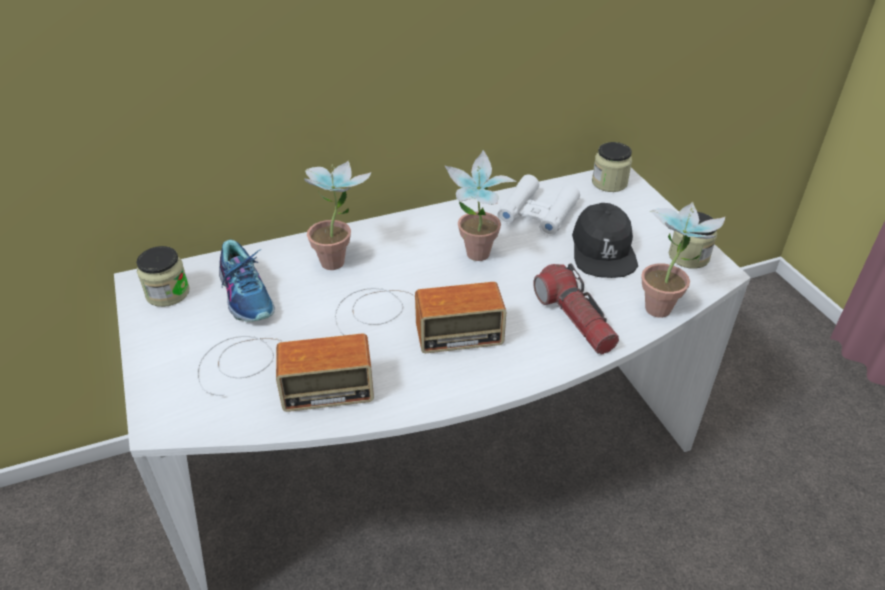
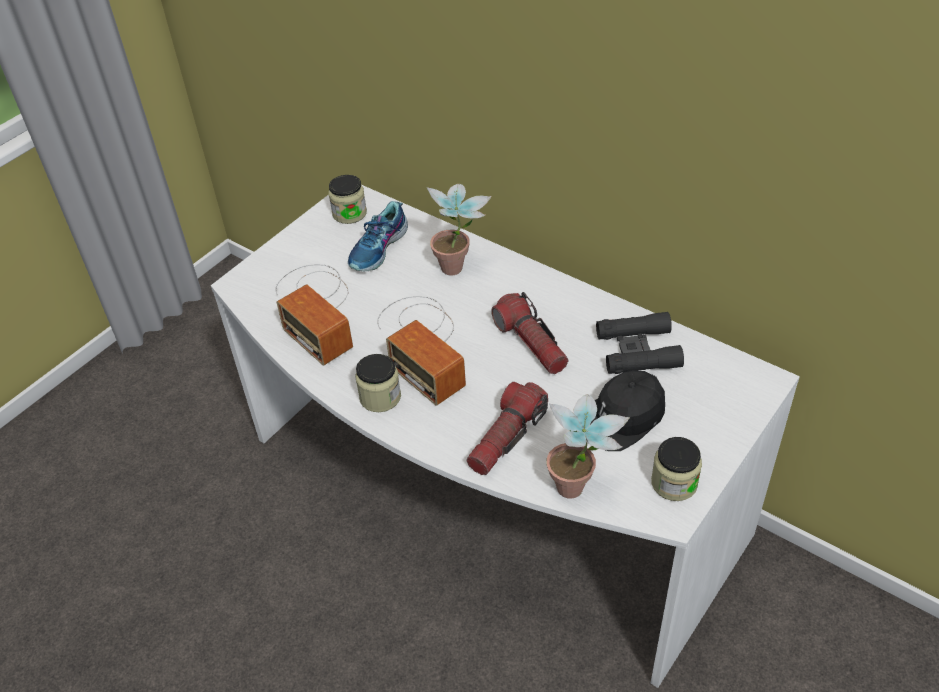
camera: 60 degrees right, 5 degrees up
potted plant [444,150,516,261] -> flashlight [491,292,569,374]
white binoculars [497,175,580,236] -> black binoculars [596,312,684,374]
jar [592,142,632,192] -> jar moved to [355,354,401,412]

